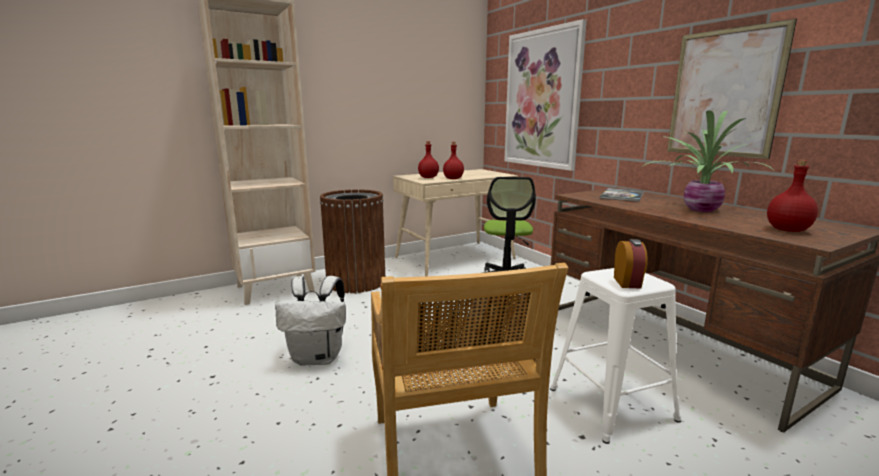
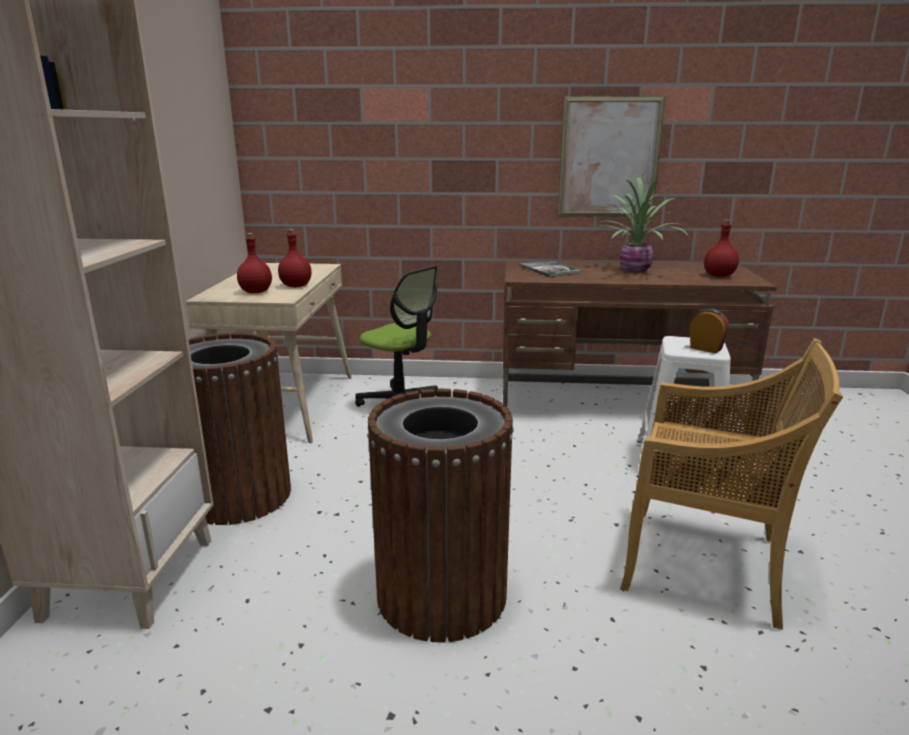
camera: 55 degrees left, 5 degrees up
white backpack [275,276,346,366] -> brown trash can [367,389,514,643]
picture [504,19,587,171] -> none

